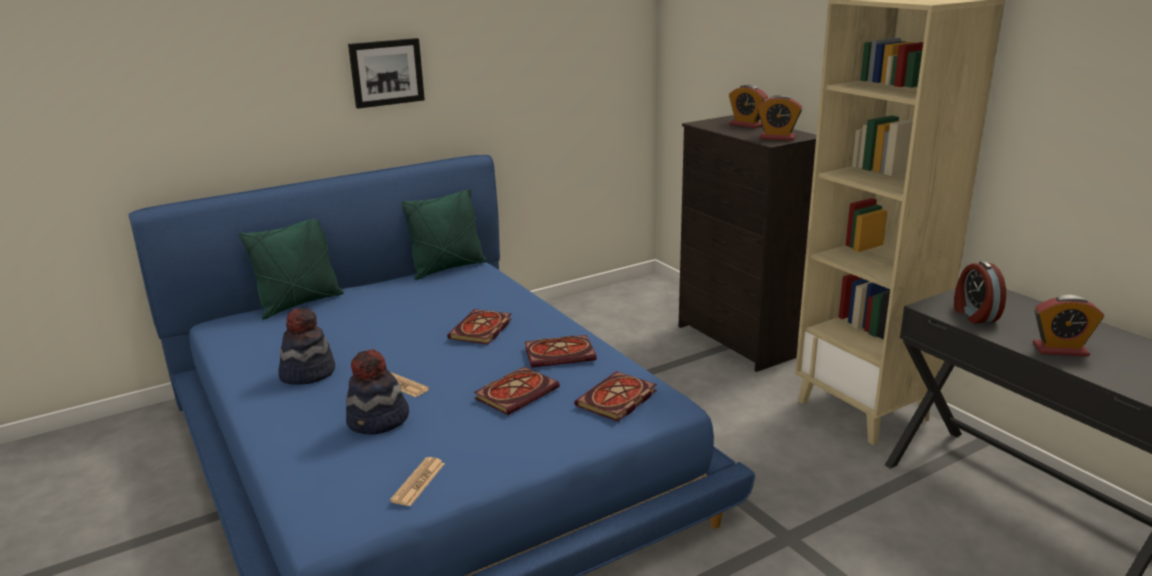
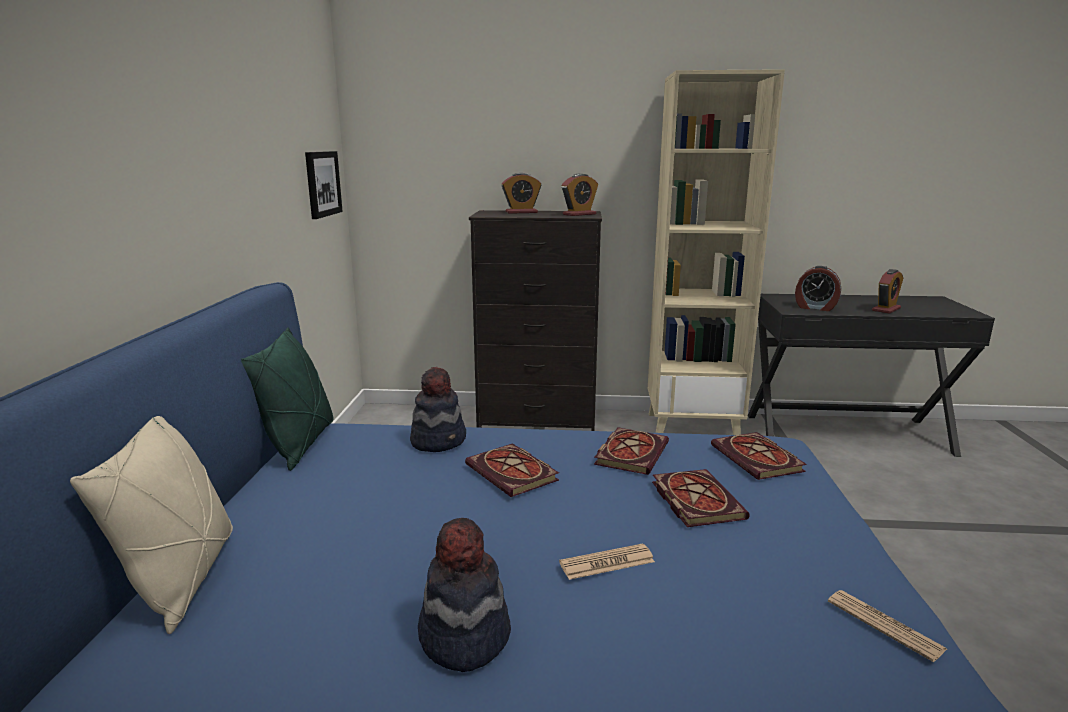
camera: 55 degrees left, 5 degrees down
green pillow [239,219,344,319] -> beige pillow [70,416,233,634]
hat [346,349,409,435] -> hat moved to [410,367,466,452]
picture [348,38,425,109] -> picture moved to [305,151,343,219]

